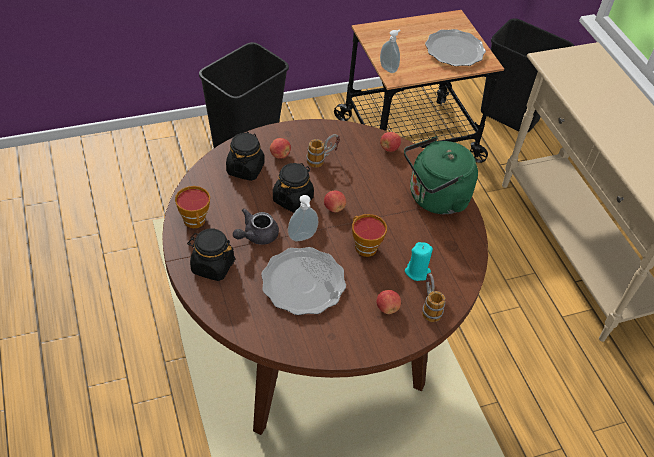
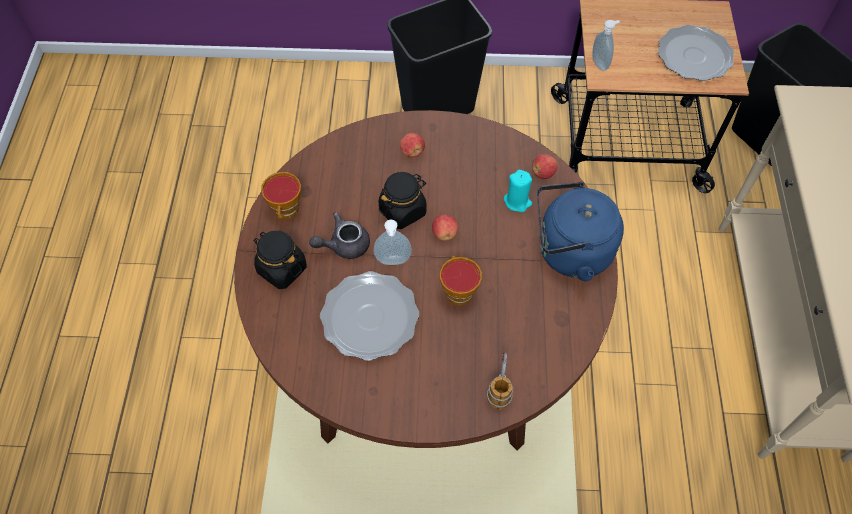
camera: 25 degrees right, 10 degrees up
black jar [226,132,264,181] -> none
mug [306,134,340,168] -> none
apple [376,290,401,314] -> none
green kettle [404,137,478,214] -> blue kettle [537,182,624,281]
turquoise candle [405,242,433,281] -> turquoise candle moved to [504,170,532,212]

